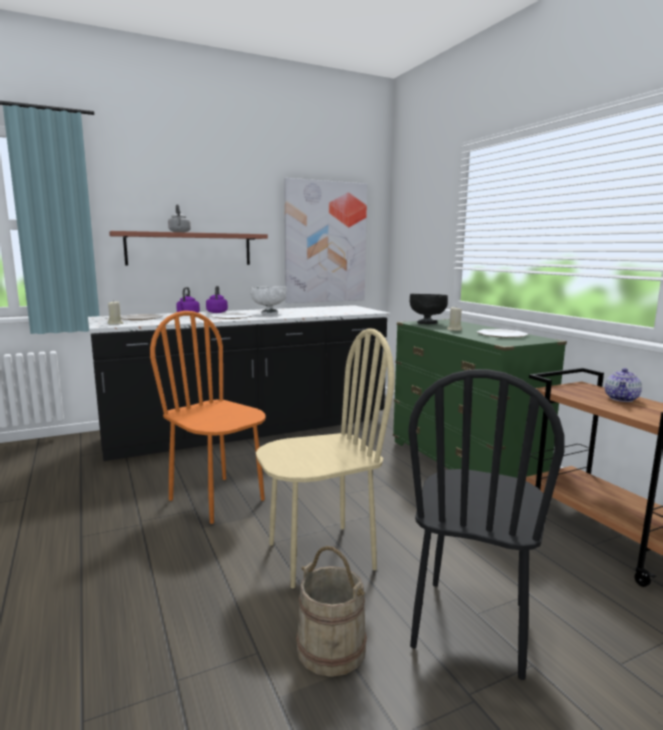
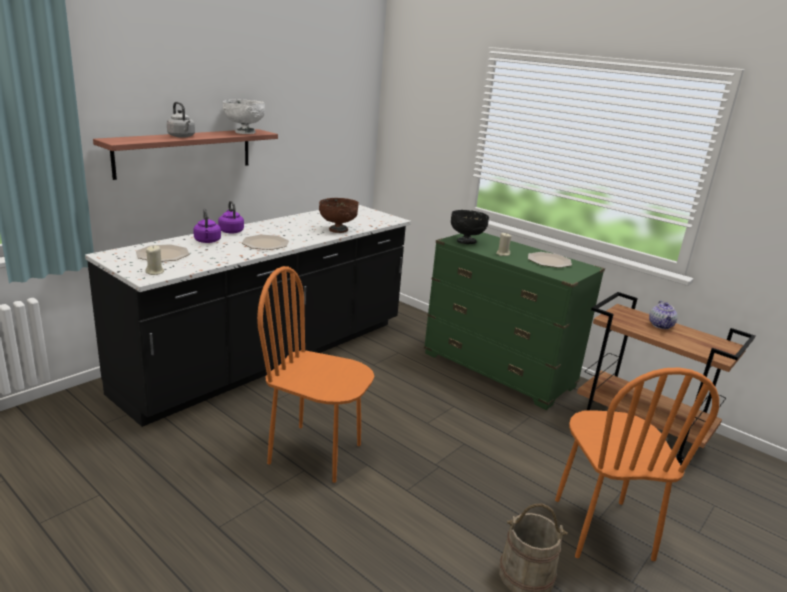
camera: 25 degrees left, 10 degrees up
white bowl [250,286,287,314] -> white bowl moved to [223,100,265,134]
beige chair [256,328,395,588] -> none
picture [284,178,367,303] -> none
black chair [408,369,565,680] -> orange chair [555,367,719,561]
none -> brown bowl [319,198,359,233]

